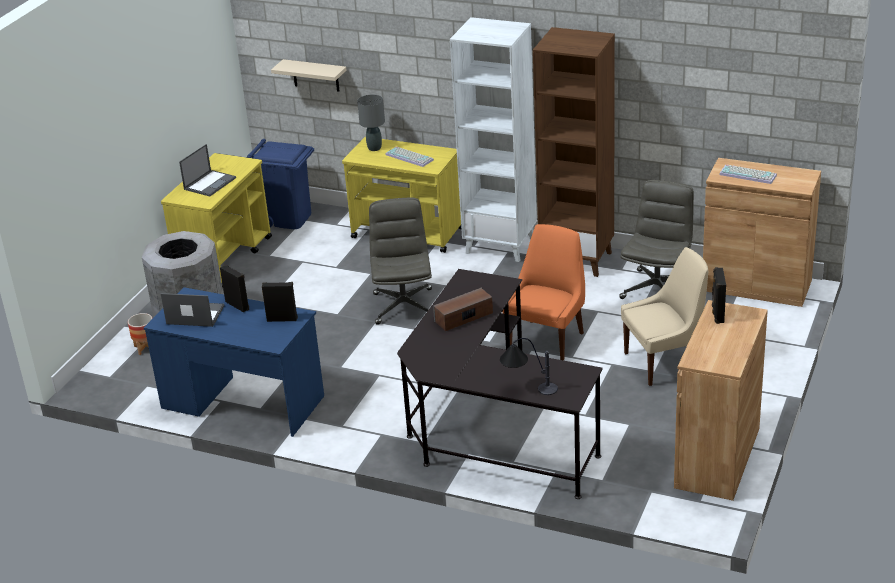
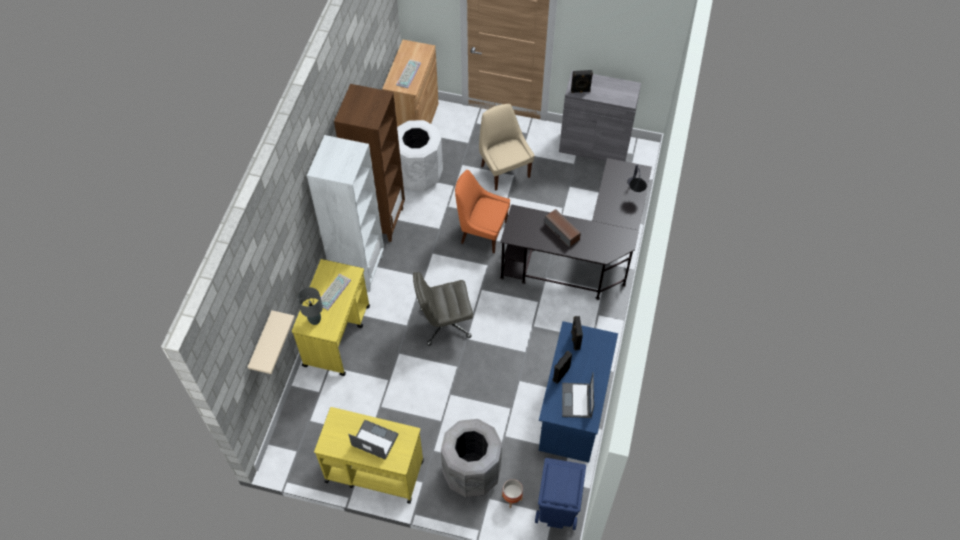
camera: 100 degrees left, 25 degrees up
blue trash can [247,139,314,229] -> blue trash can moved to [535,458,586,530]
grey office chair [619,180,694,299] -> white trash can [397,120,443,191]
brown cabinet [674,300,768,501] -> grey cabinet [559,70,641,161]

